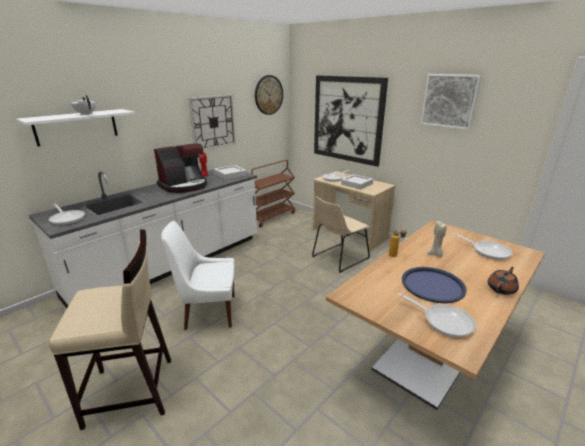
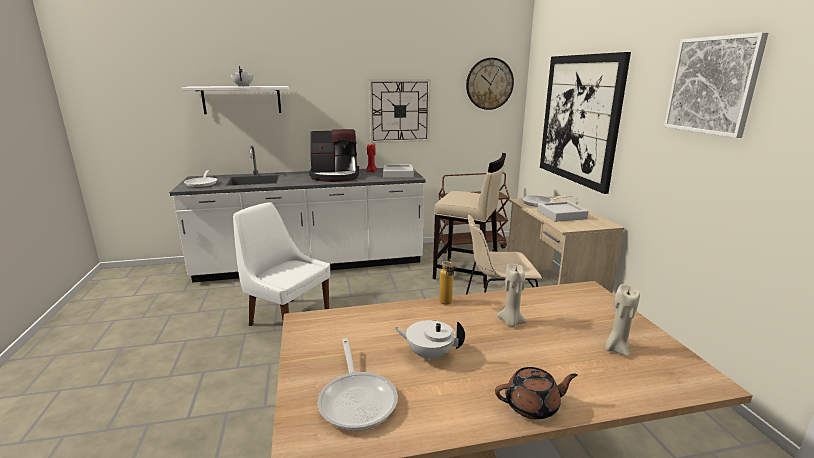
camera: 35 degrees right, 5 degrees down
beige stool [49,229,171,430] -> beige stool moved to [433,153,506,288]
blue tray [402,267,467,303] -> white teapot [394,320,465,362]
frying pan [452,233,512,260] -> beige candle [605,284,640,357]

